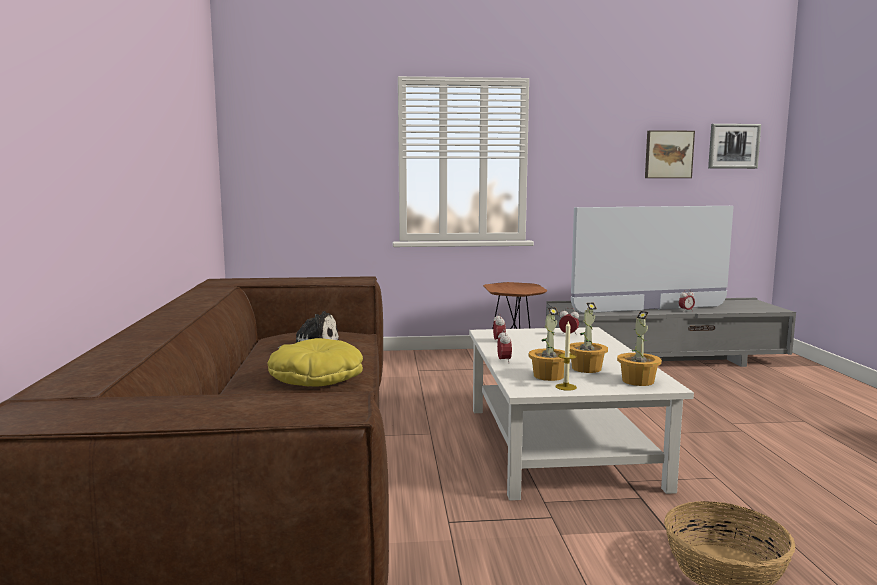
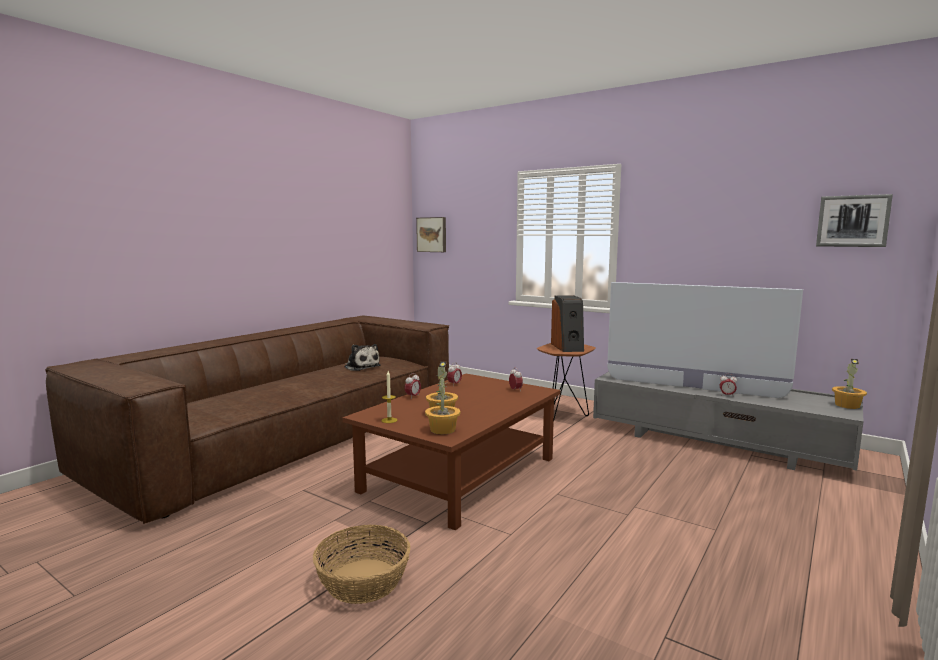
camera: 40 degrees right, 0 degrees up
yellow pillow [268,338,363,386] -> none
white coffee table [469,327,694,501] -> brown coffee table [343,374,560,530]
potted plant [528,307,565,381] -> potted plant moved to [832,359,867,409]
picture [645,130,695,178] -> picture moved to [416,217,446,252]
none -> speaker [551,295,584,352]

